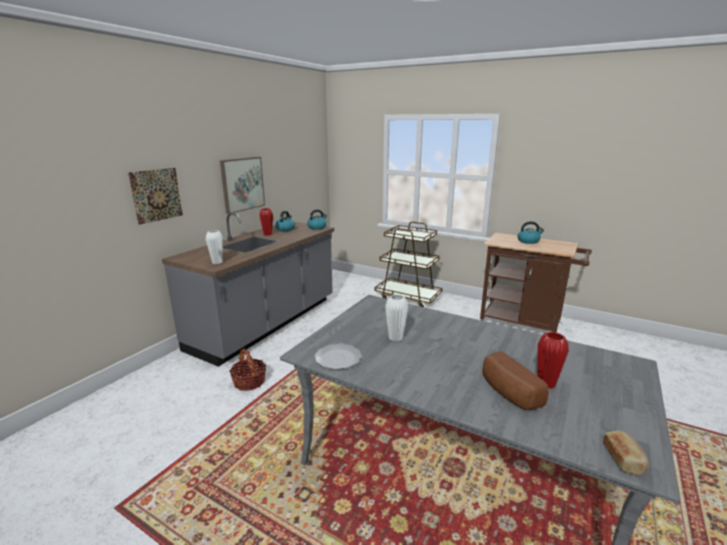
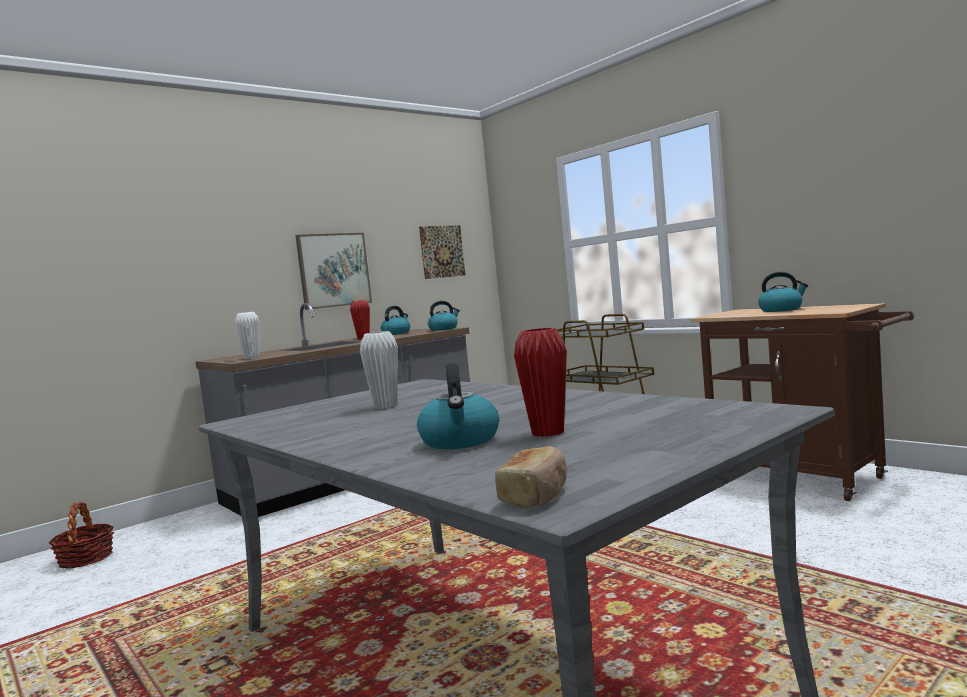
camera: 20 degrees right, 15 degrees down
picture [128,168,183,225] -> picture moved to [419,225,466,279]
basket [229,349,266,391] -> basket moved to [49,502,114,569]
plate [315,344,362,370] -> none
bread [483,351,549,410] -> kettle [417,363,499,449]

